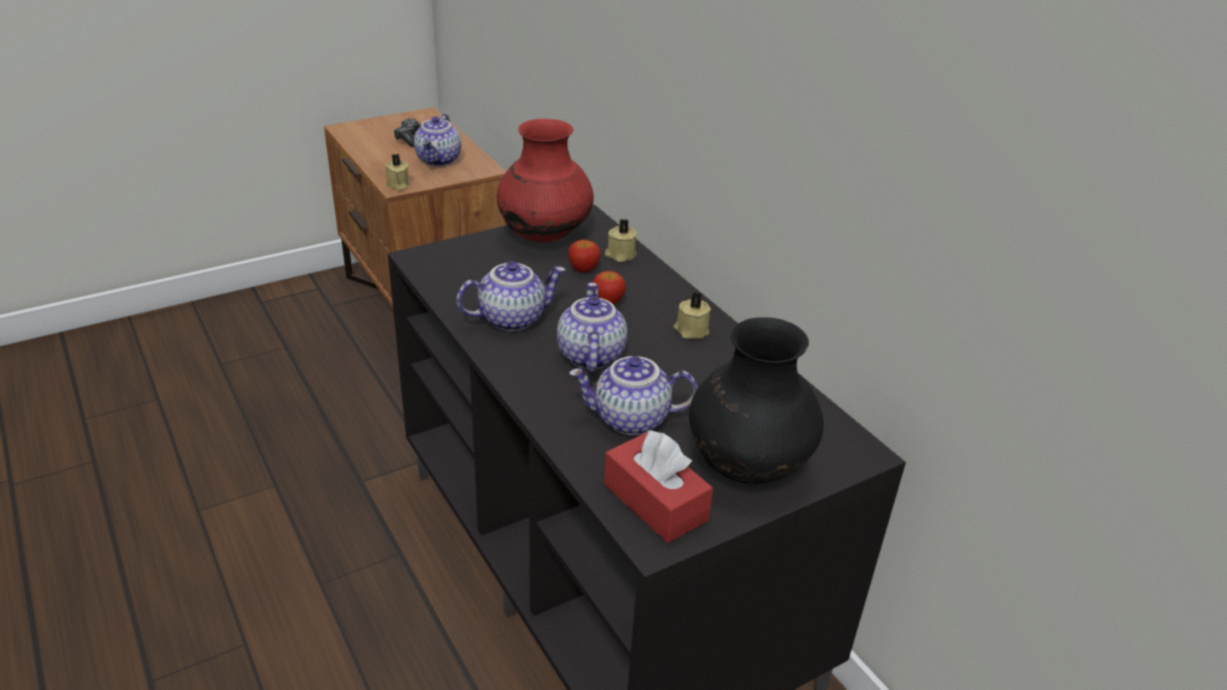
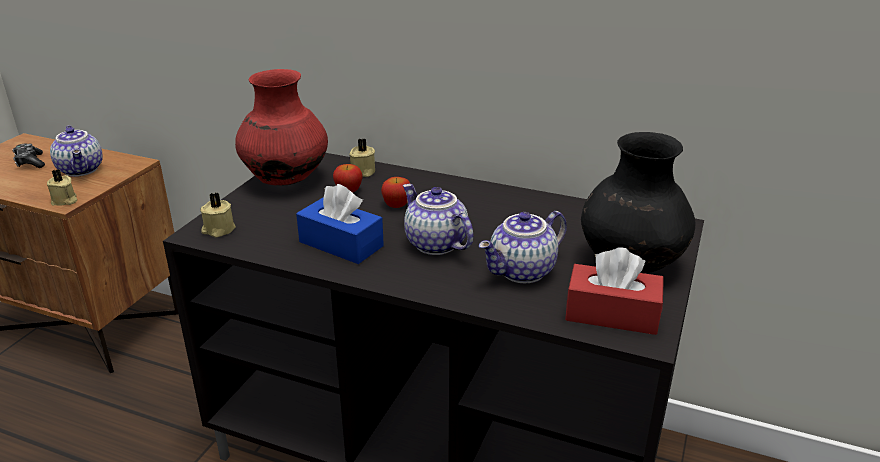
camera: 35 degrees left, 5 degrees down
teapot [457,261,566,331] -> blue tissue box [296,184,384,264]
beige candle [674,292,711,339] -> beige candle moved to [200,193,236,237]

